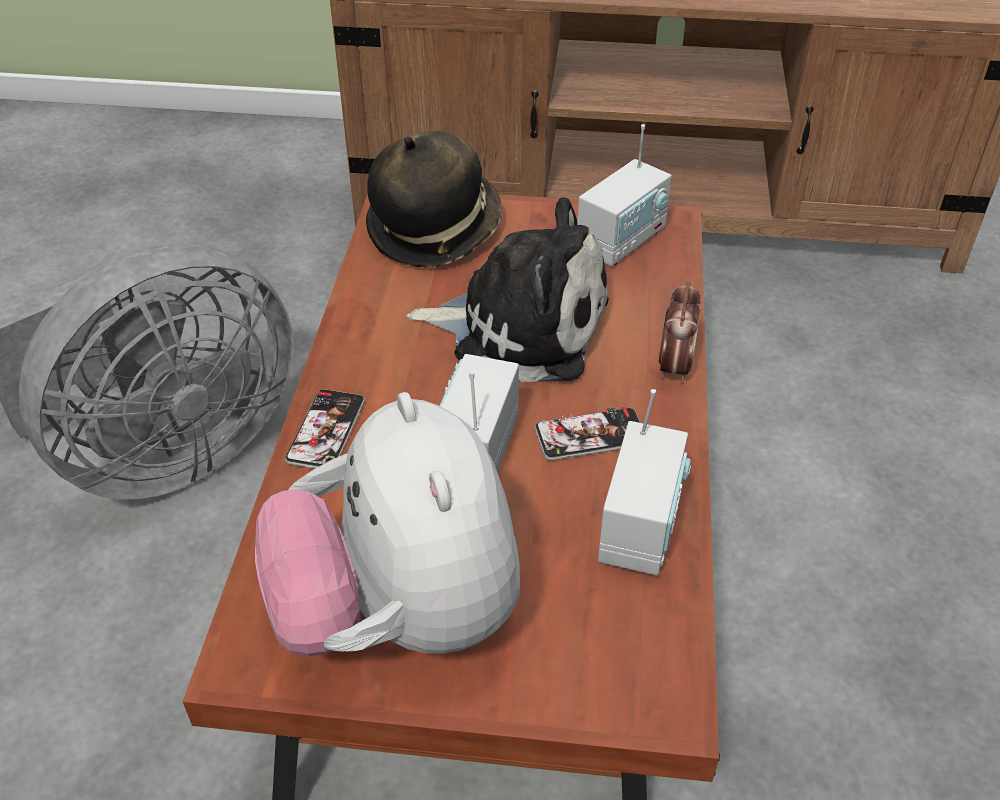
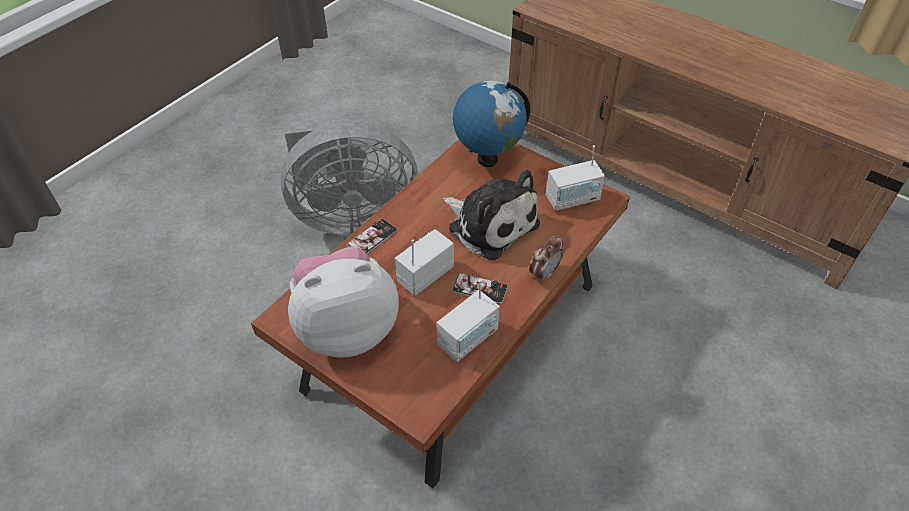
camera: 30 degrees right, 5 degrees up
plush toy [255,392,520,656] -> plush toy turned 60 degrees clockwise [288,246,399,358]
hat [366,131,502,268] -> globe [453,81,530,167]

